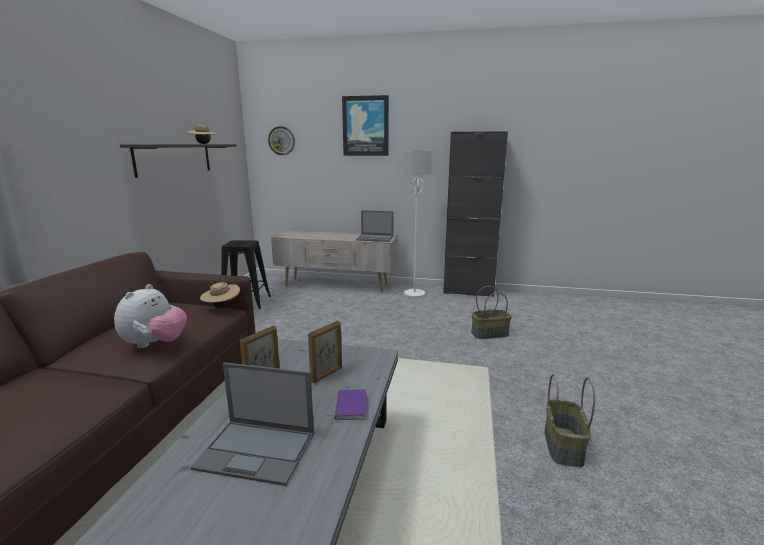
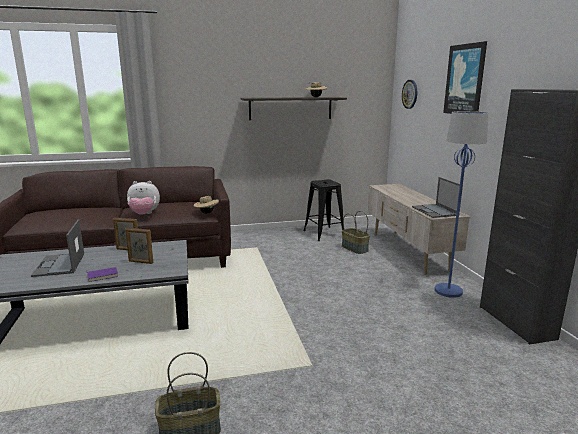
camera: 65 degrees right, 0 degrees up
white floor lamp [403,150,432,298] -> blue floor lamp [435,111,488,298]
basket [471,286,512,339] -> basket moved to [342,211,370,254]

